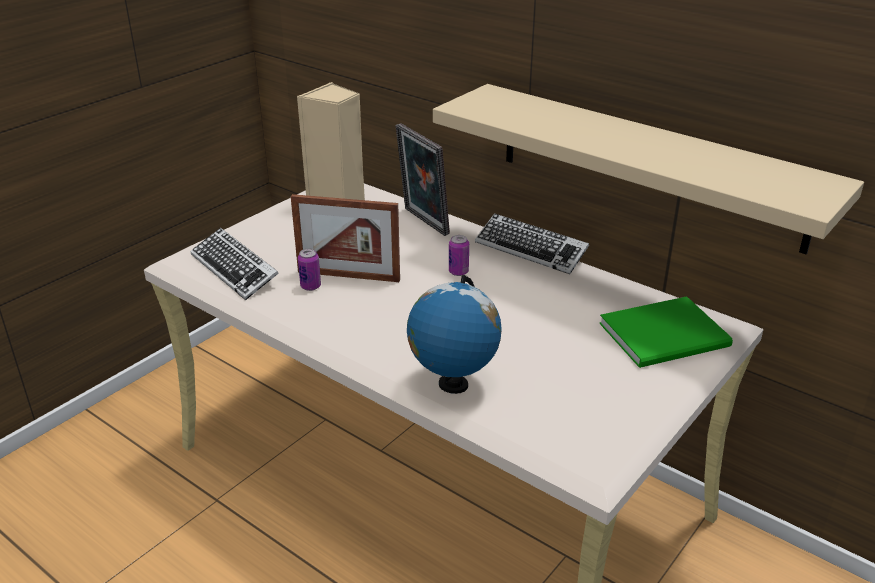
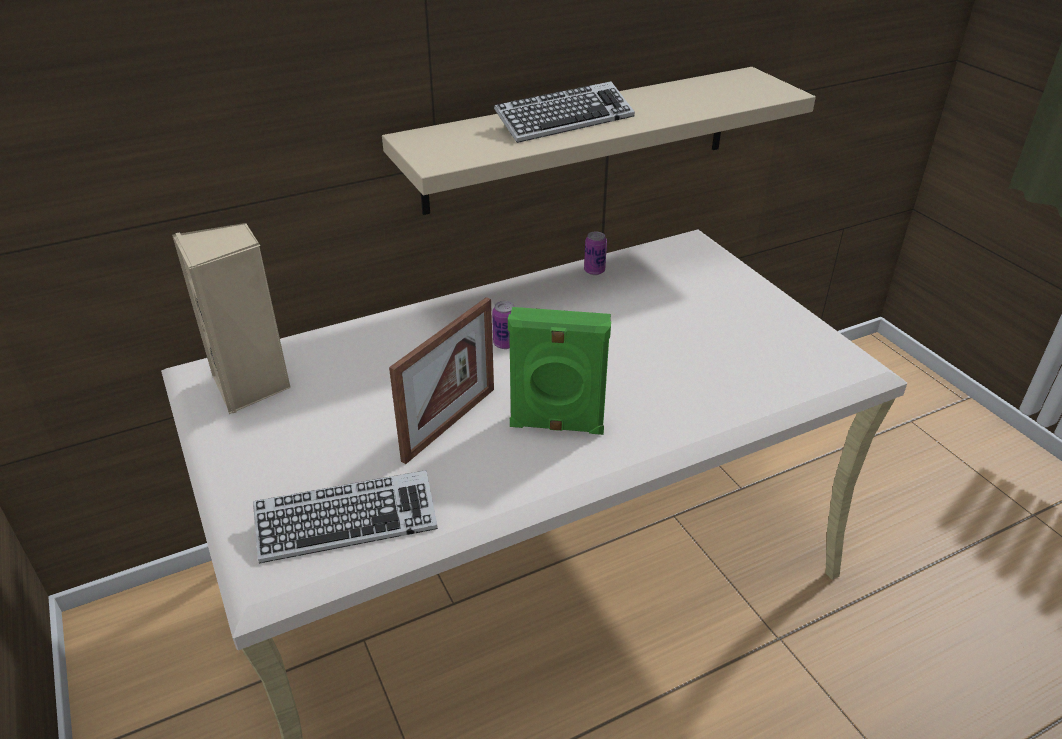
camera: 65 degrees left, 5 degrees up
can [298,249,321,291] -> can moved to [584,231,607,275]
picture frame [395,123,450,236] -> none
globe [407,275,502,394] -> none
keyboard [475,213,589,274] -> keyboard moved to [494,81,635,143]
green book [599,296,733,368] -> none
none -> green speaker [508,307,611,435]

